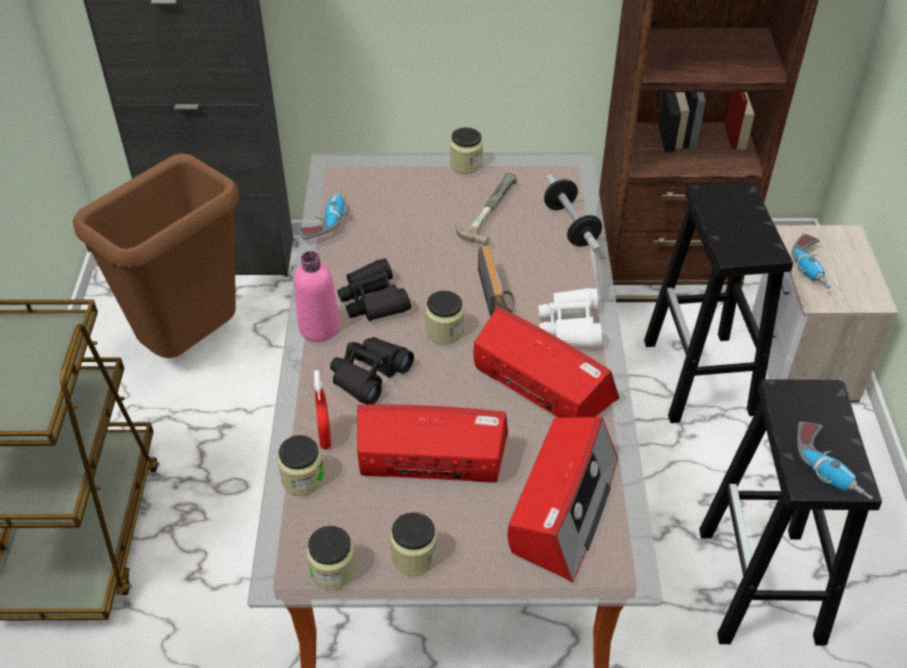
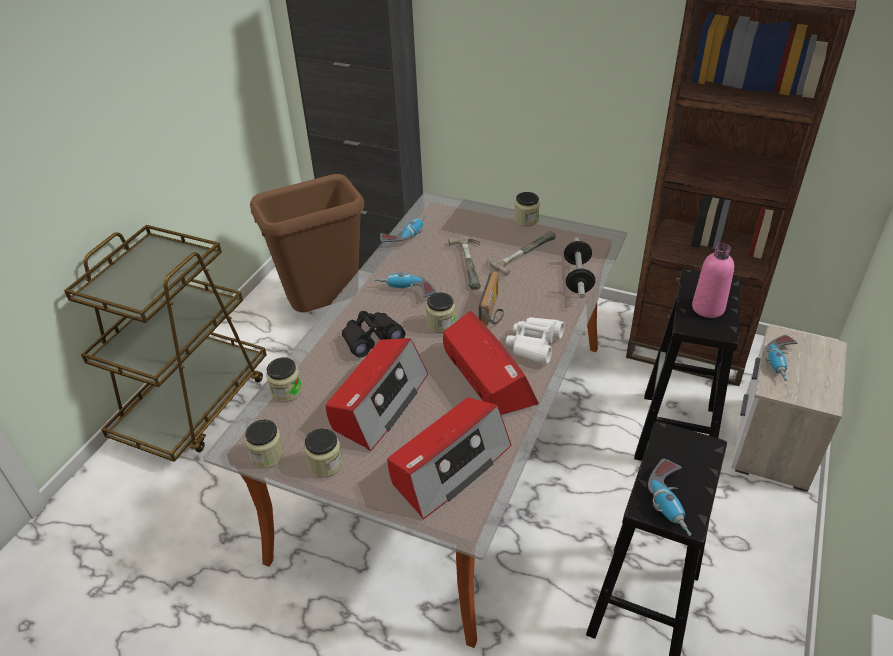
camera: 25 degrees right, 5 degrees down
pink bottle [294,251,340,342] -> pink bottle moved to [692,243,734,318]
red spray bottle [314,370,331,449] -> none
black binoculars [337,258,411,321] -> power drill [374,273,436,298]
radio [357,404,508,482] -> radio turned 90 degrees clockwise [325,338,428,451]
none -> hammer [448,237,480,290]

